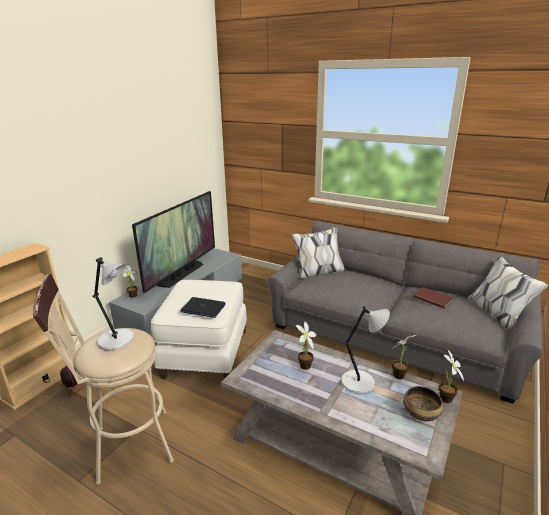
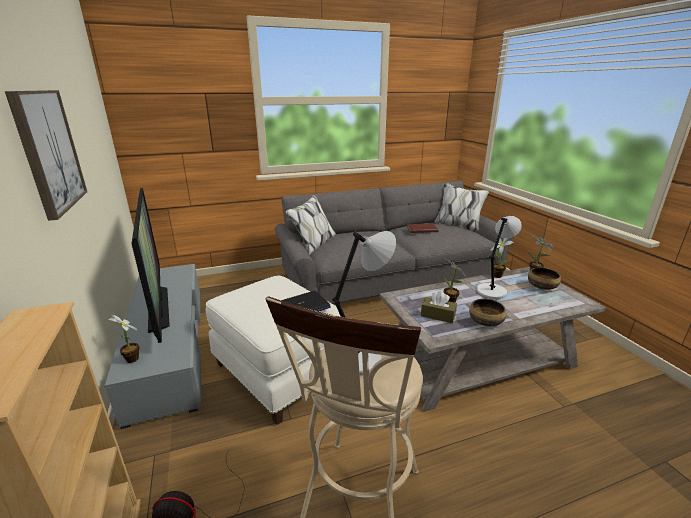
camera: 50 degrees left, 0 degrees up
none -> picture [5,90,87,221]
none -> brown tissue box [421,291,457,323]
none -> bowl [469,299,506,326]

